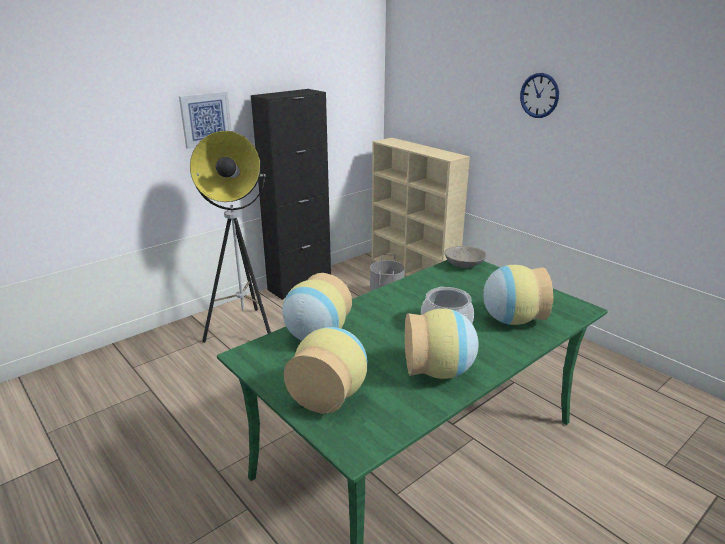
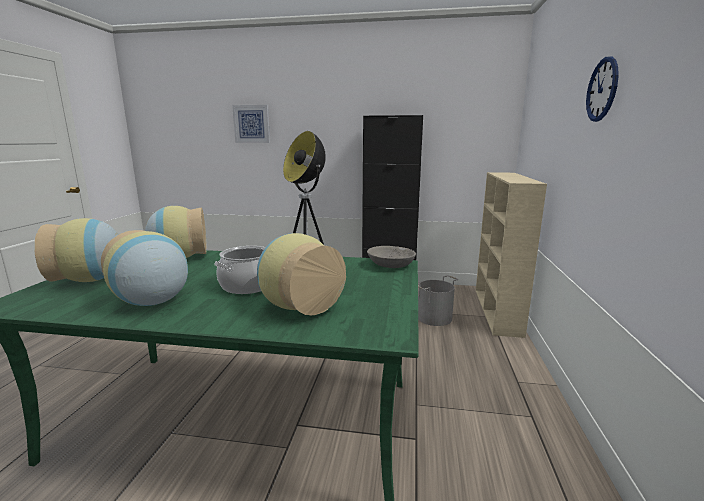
camera: 50 degrees right, 10 degrees down
picture [179,91,232,149] -> picture moved to [232,105,270,143]

